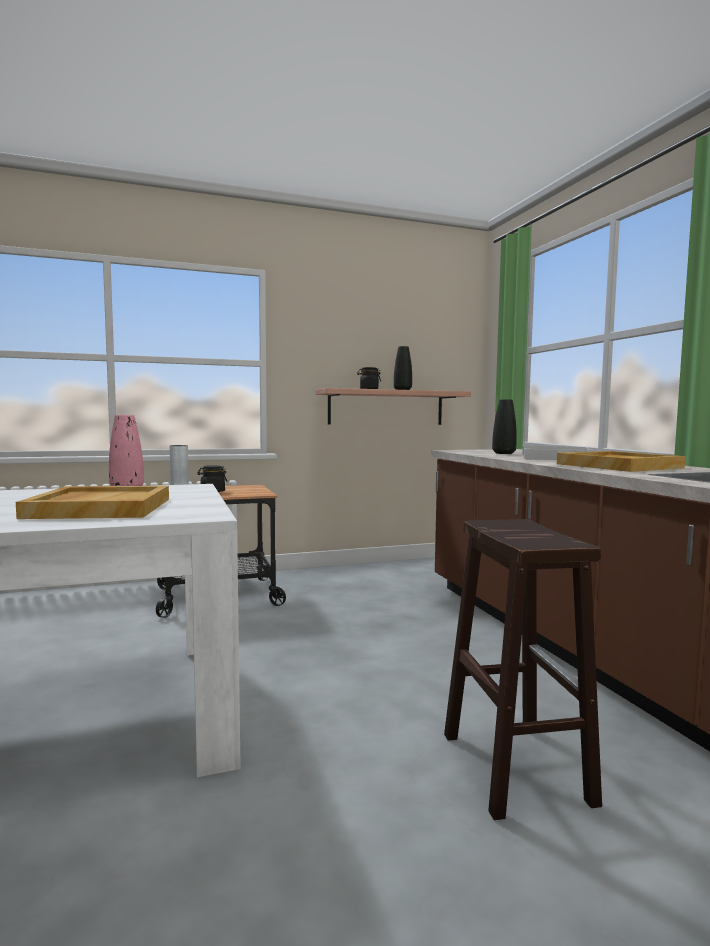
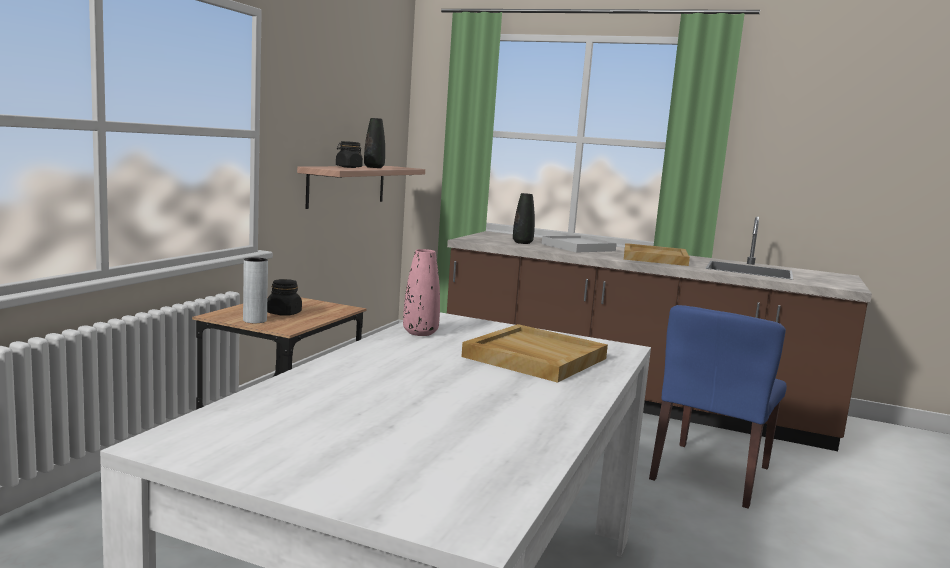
camera: 50 degrees left, 5 degrees up
brown stool [444,519,602,820] -> blue chair [649,305,787,509]

